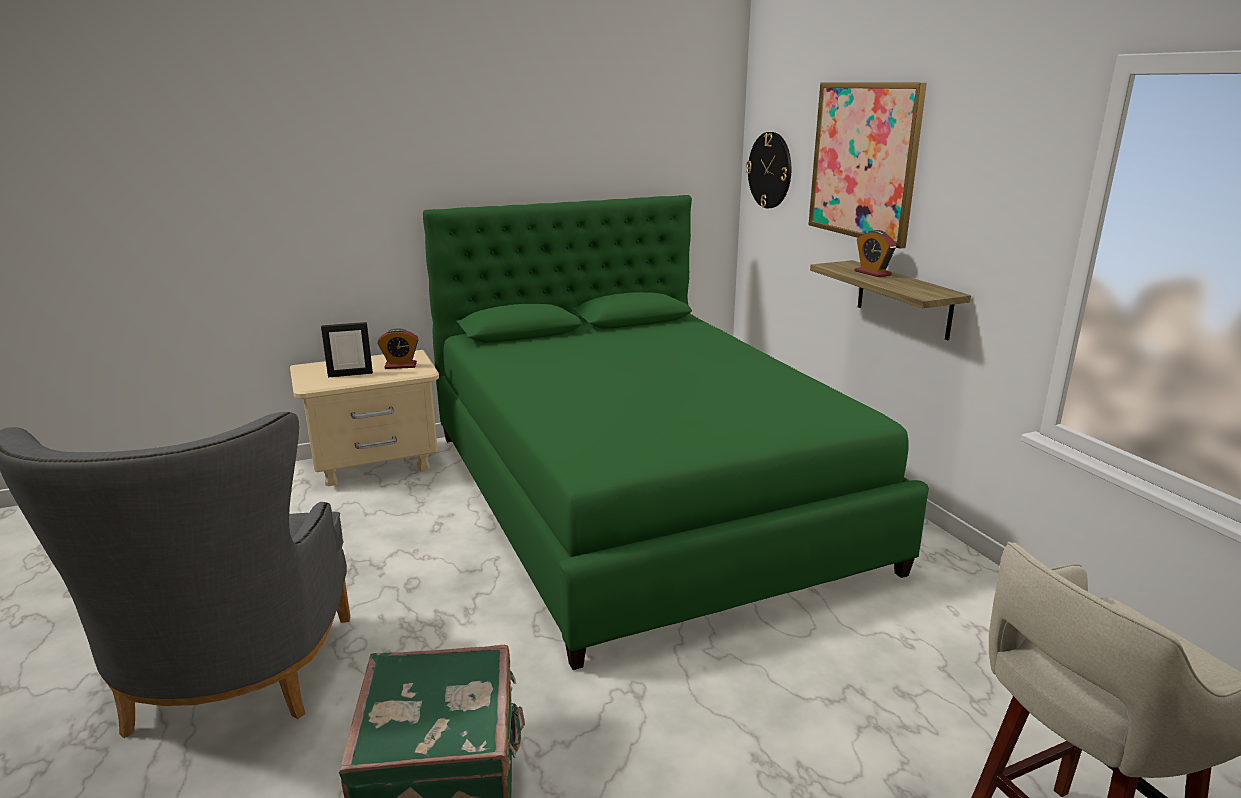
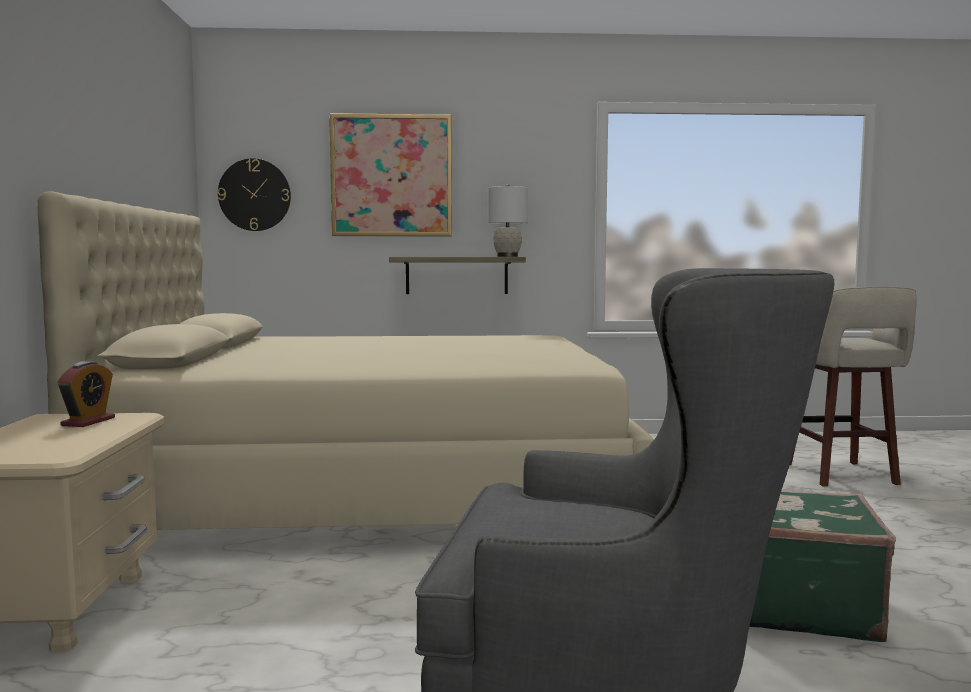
camera: 70 degrees left, 15 degrees down
picture frame [321,322,373,377] -> none
green bed [423,195,929,670] -> beige bed [37,191,654,530]
alarm clock [854,230,897,277] -> none
none -> white table lamp [488,185,528,257]

